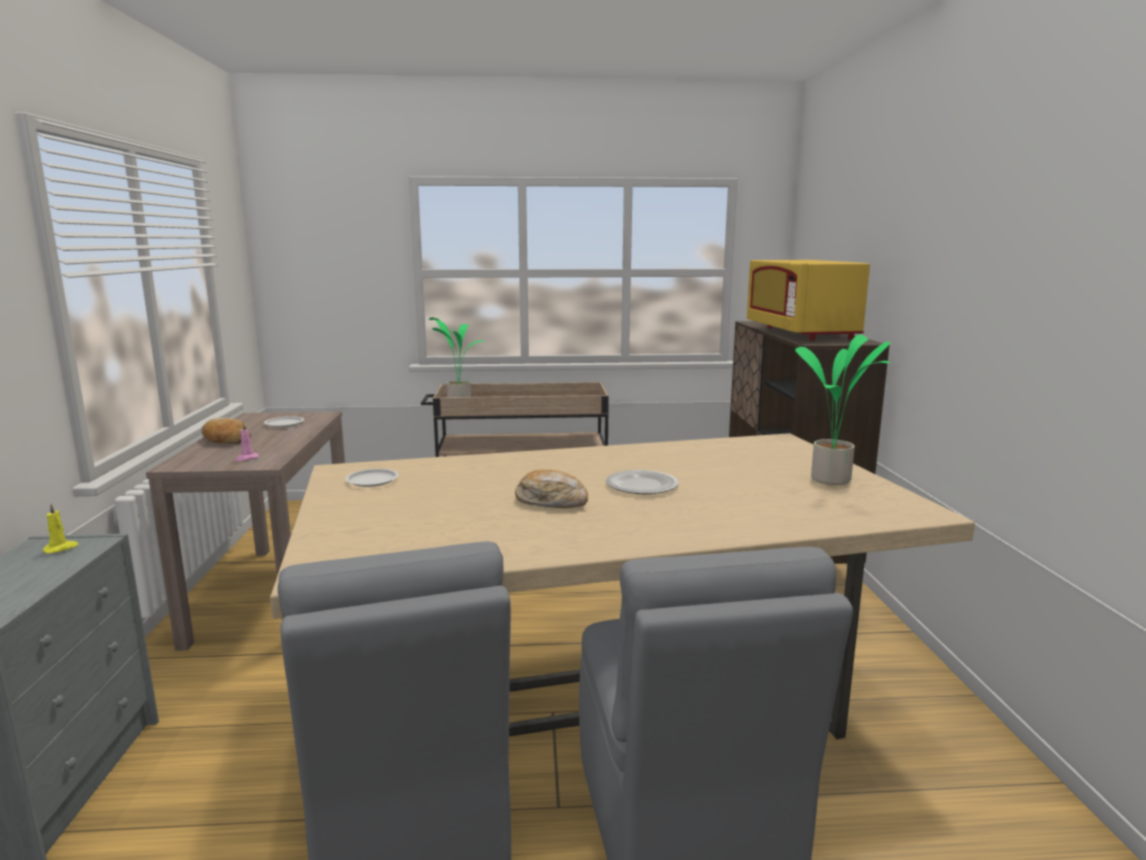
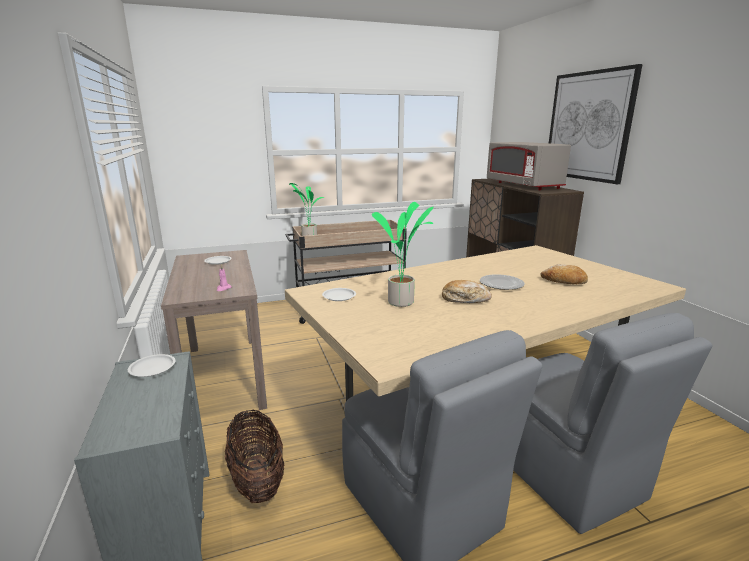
camera: 15 degrees left, 5 degrees up
yellow candle [42,503,78,553] -> white plate [128,354,175,377]
bread [202,418,251,444] -> bread moved to [541,264,588,284]
yellow microwave [747,260,870,340] -> grey microwave [487,142,571,190]
potted plant [795,334,891,485] -> potted plant moved to [372,202,434,307]
none -> basket [225,409,285,503]
none -> picture [549,64,643,184]

